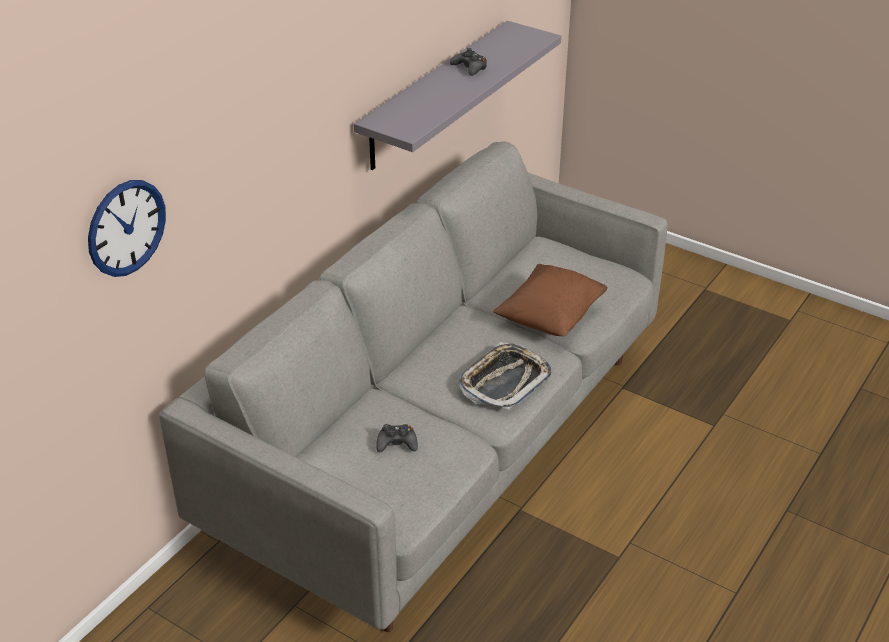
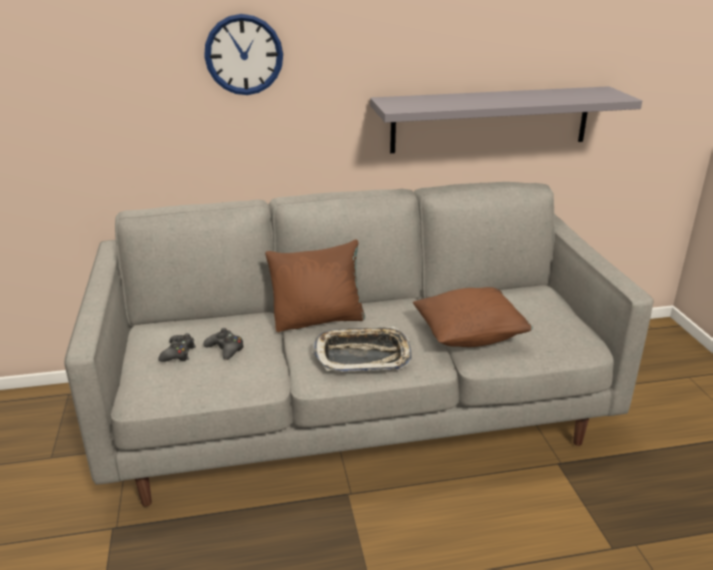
camera: 45 degrees right, 10 degrees down
wall clock [88,180,166,277] -> wall clock moved to [204,14,283,95]
black game controller [450,48,487,76] -> black game controller moved to [158,333,196,362]
none -> brown pillow [265,240,365,332]

